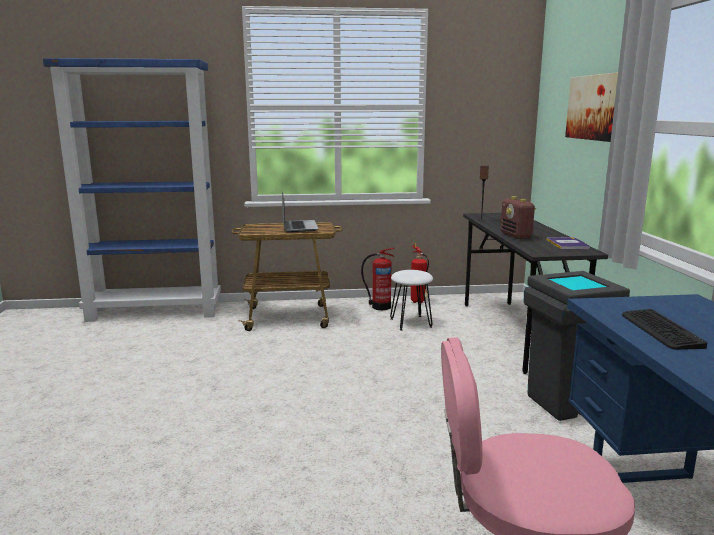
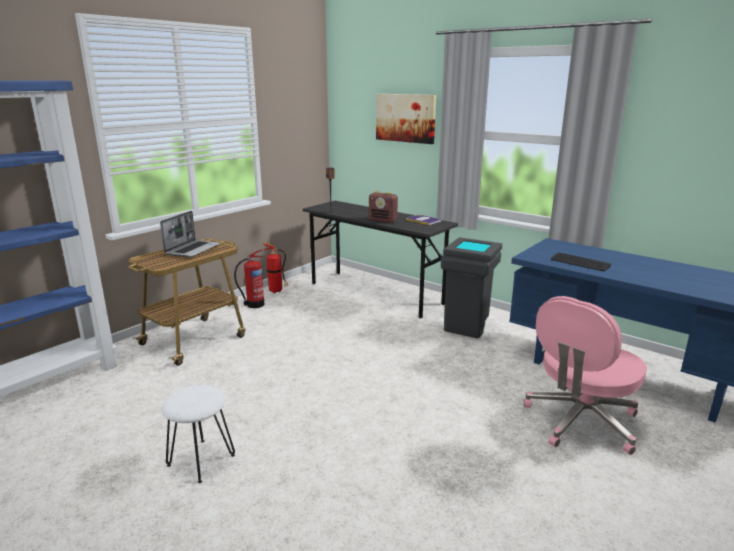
camera: 45 degrees left, 5 degrees up
laptop [282,191,319,232] -> laptop turned 75 degrees clockwise [160,211,221,258]
white stool [390,270,433,331] -> white stool moved to [161,385,235,483]

